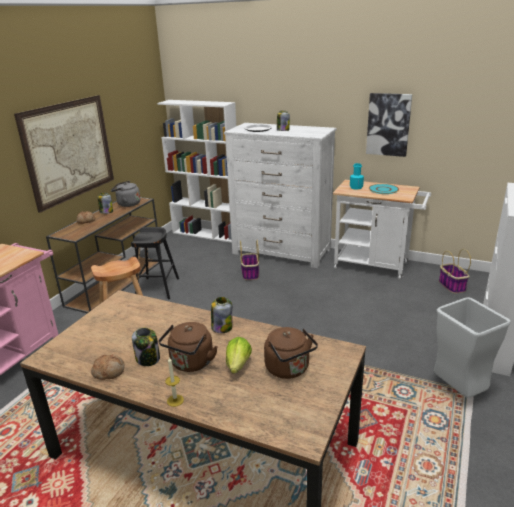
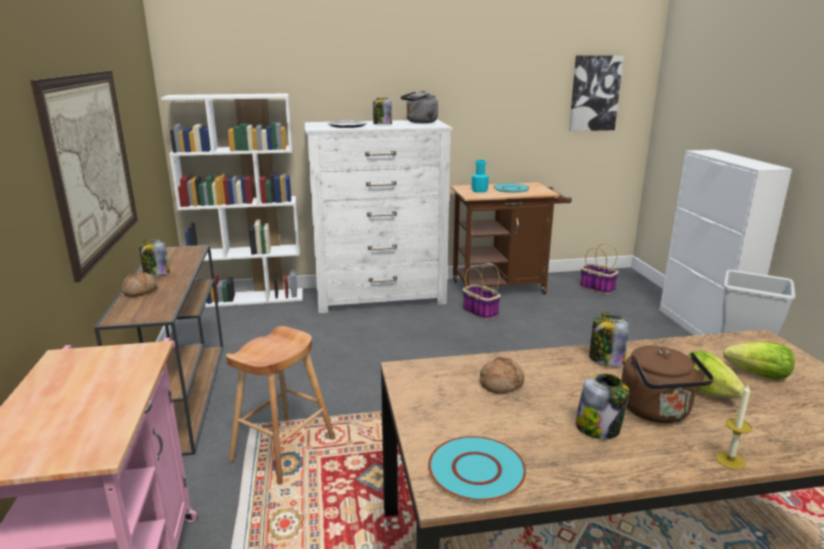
camera: 35 degrees left, 5 degrees down
bread [91,354,125,380] -> bread moved to [480,357,525,394]
grey kettle [111,181,140,207] -> grey kettle moved to [401,90,438,123]
black stool [131,227,179,300] -> none
basket [240,240,259,280] -> basket moved to [463,263,501,320]
brown kettle [264,327,318,379] -> lettuce [723,341,795,380]
white cart [333,180,431,280] -> brown cart [451,182,572,294]
picture [366,93,412,157] -> picture moved to [569,55,624,131]
none -> turquoise plate [428,436,526,502]

